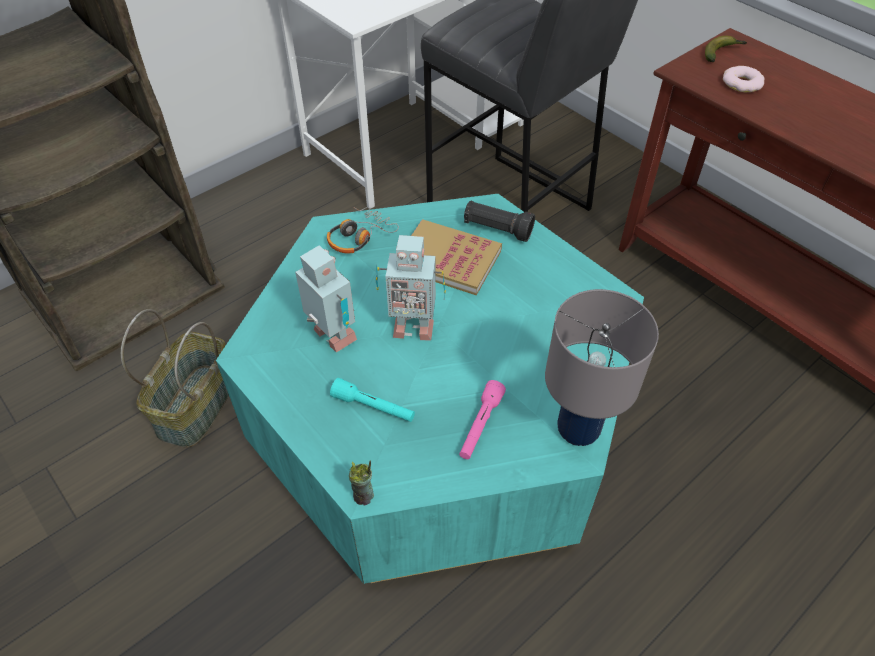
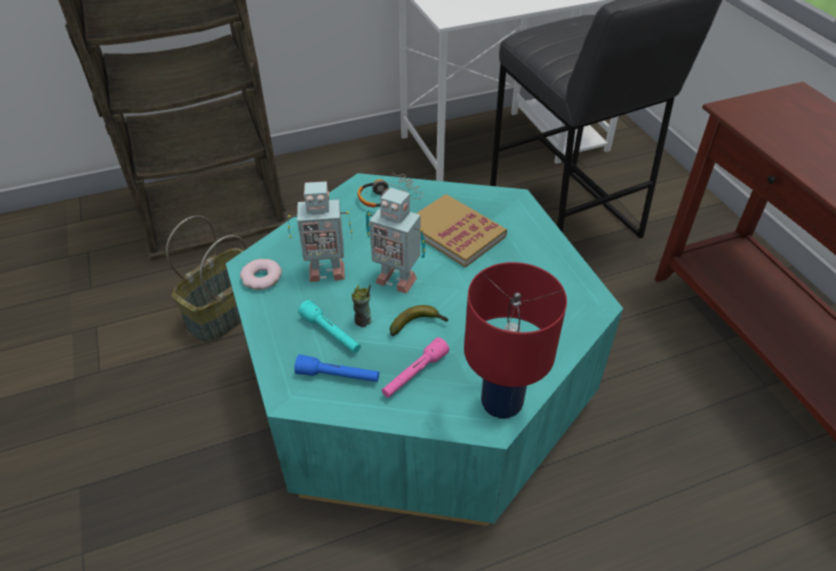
camera: 20 degrees right, 5 degrees down
toy robot [295,245,357,353] -> toy robot turned 105 degrees clockwise [287,181,352,282]
cup [349,460,374,505] -> cup moved to [351,285,372,327]
black flashlight [464,201,535,242] -> none
grey table lamp [545,289,659,446] -> red table lamp [464,262,567,419]
banana [705,36,747,62] -> banana moved to [390,305,449,336]
donut [723,66,764,92] -> donut moved to [240,259,282,290]
none -> blue flashlight [294,354,379,382]

